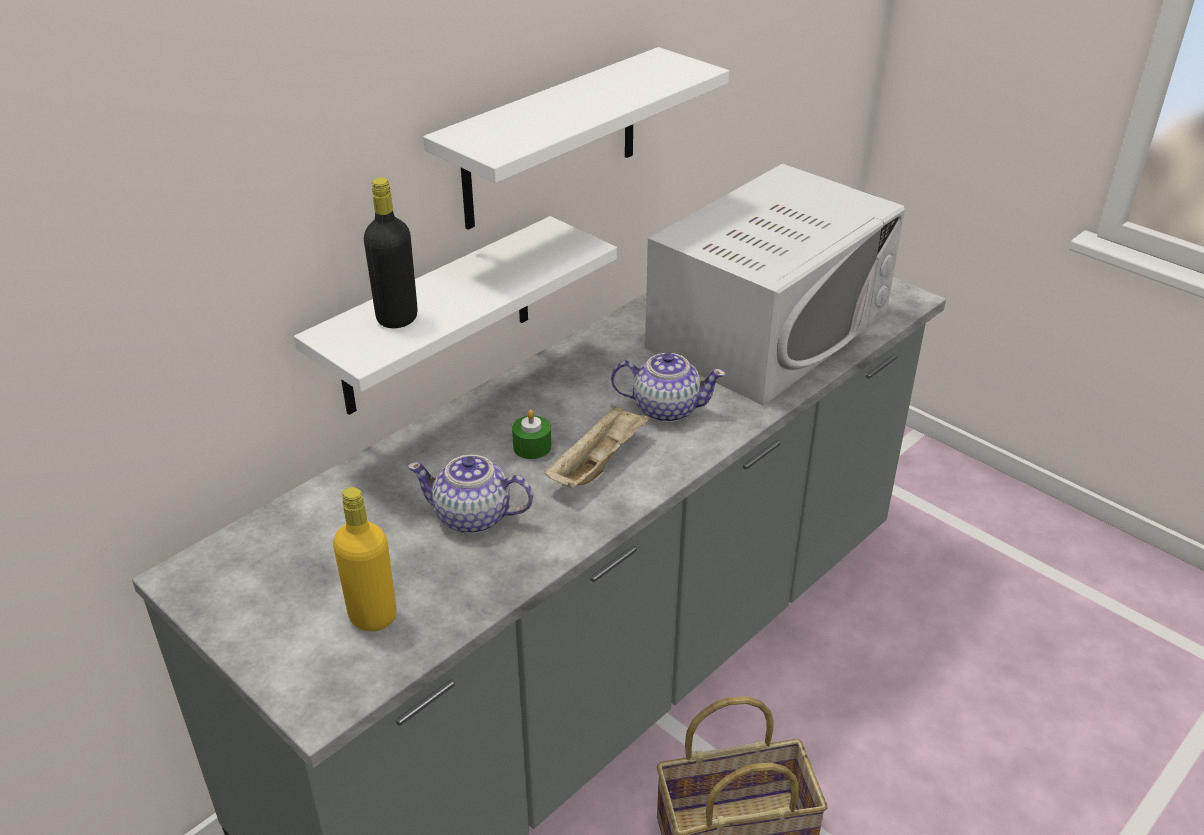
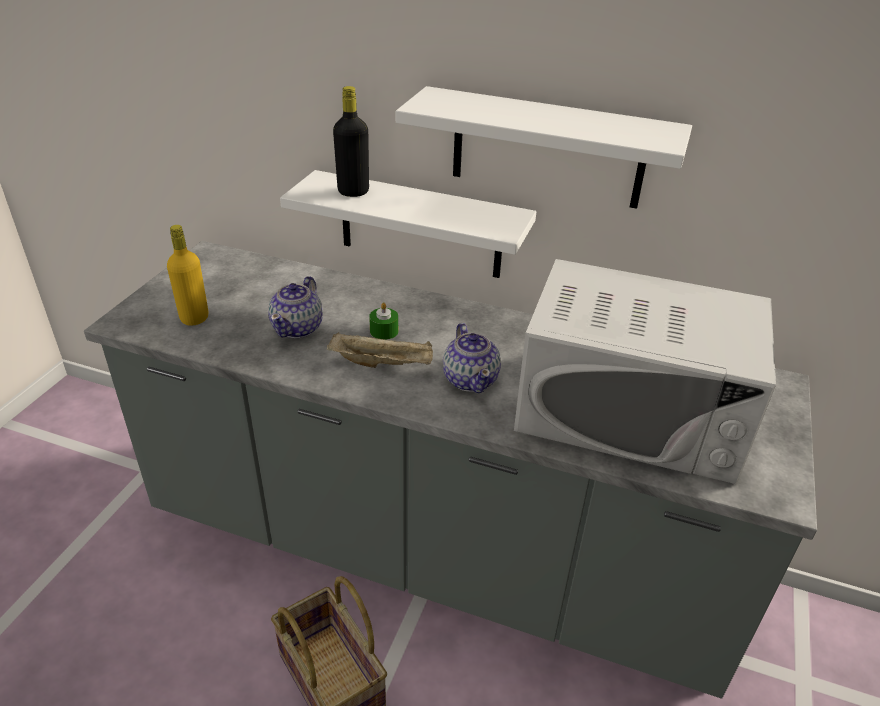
camera: 65 degrees right, 0 degrees up
teapot [407,455,533,534] -> teapot turned 150 degrees counterclockwise [268,276,323,338]

